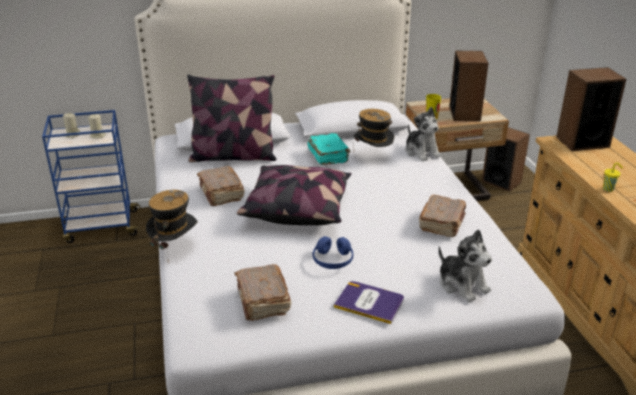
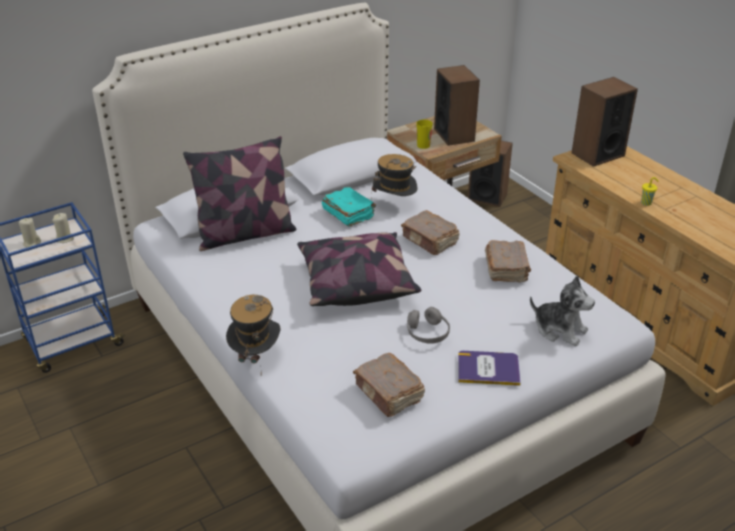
camera: 20 degrees left, 5 degrees up
brown book [197,166,245,206] -> brown book moved to [401,210,460,255]
blue headphones [312,236,353,269] -> grey headphones [407,307,450,344]
plush toy [405,107,441,161] -> none

